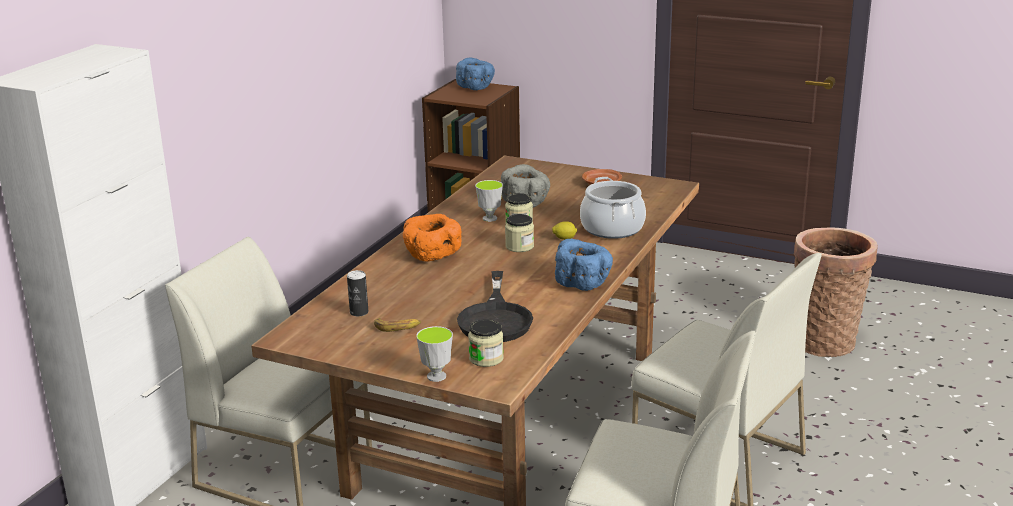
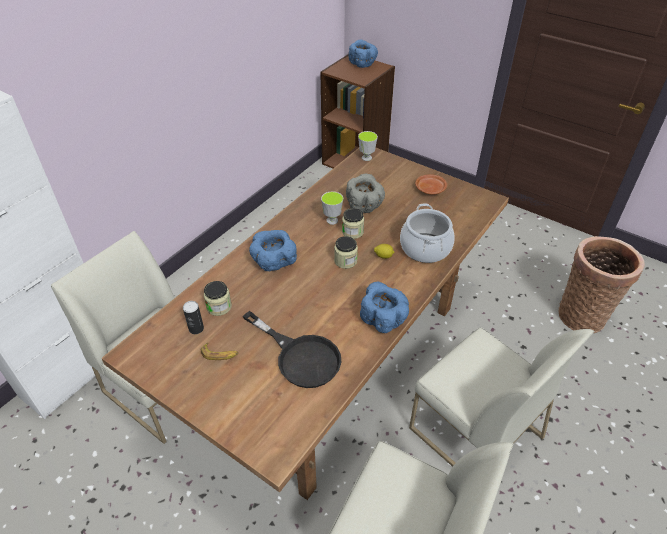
camera: 10 degrees right, 20 degrees up
orange bowl [403,214,462,262] -> blue bowl [249,230,297,271]
cup [416,326,453,382] -> cup moved to [358,131,378,161]
black frying pan [457,271,533,342] -> black frying pan turned 60 degrees counterclockwise [243,311,341,388]
jar [468,319,504,367] -> jar moved to [204,281,232,316]

